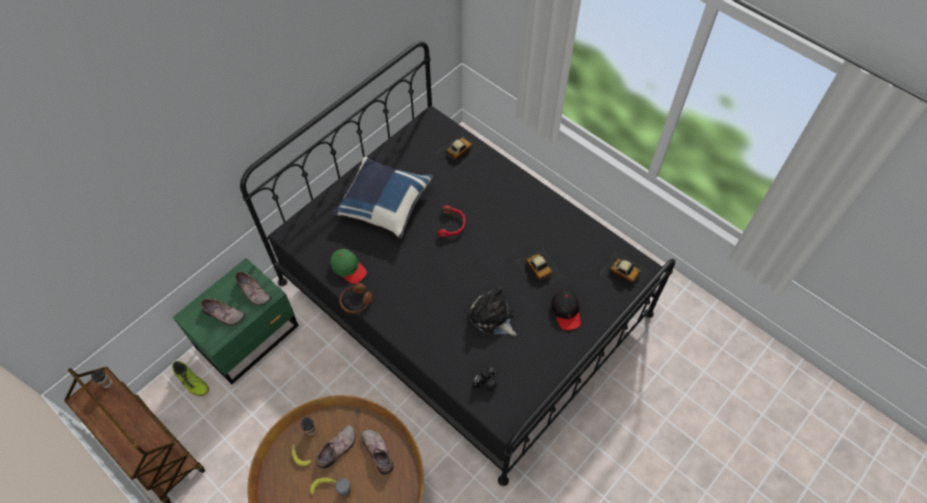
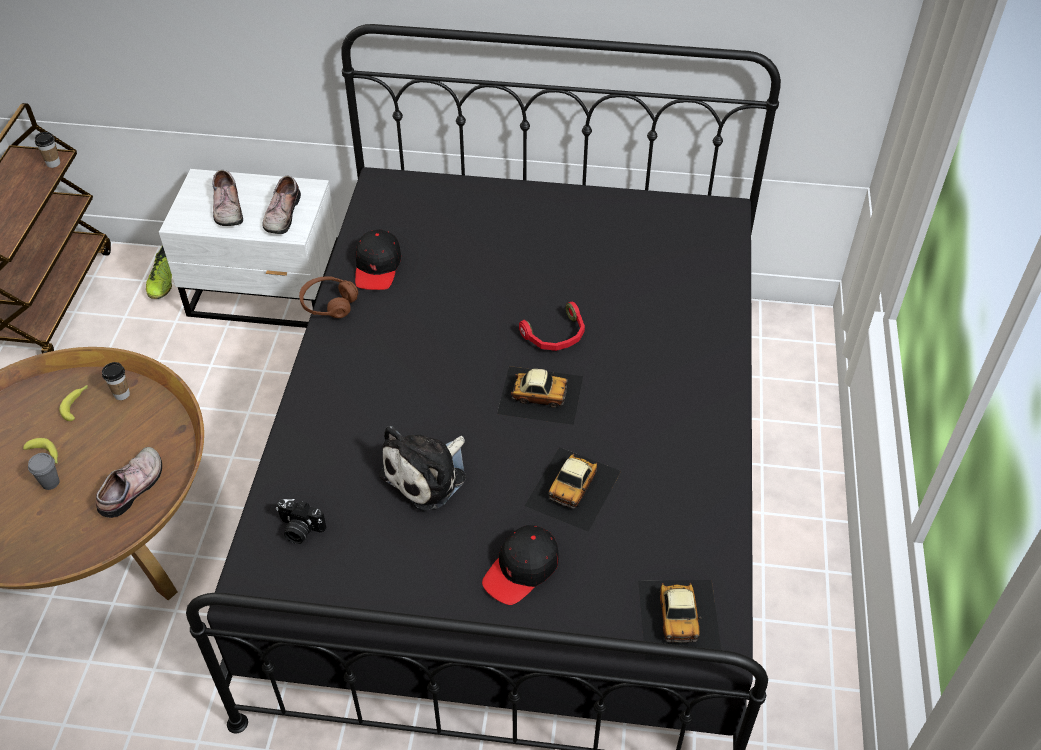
camera: 55 degrees right, 10 degrees down
green nightstand [173,258,299,385] -> white nightstand [159,169,337,328]
shoe [316,425,356,469] -> none
green cap [330,249,367,284] -> black cap [355,229,401,290]
blue pillow [333,156,433,238] -> none
toy car [436,133,483,170] -> toy car moved to [497,366,583,425]
plush toy [468,287,516,336] -> plush toy turned 150 degrees counterclockwise [379,426,466,511]

